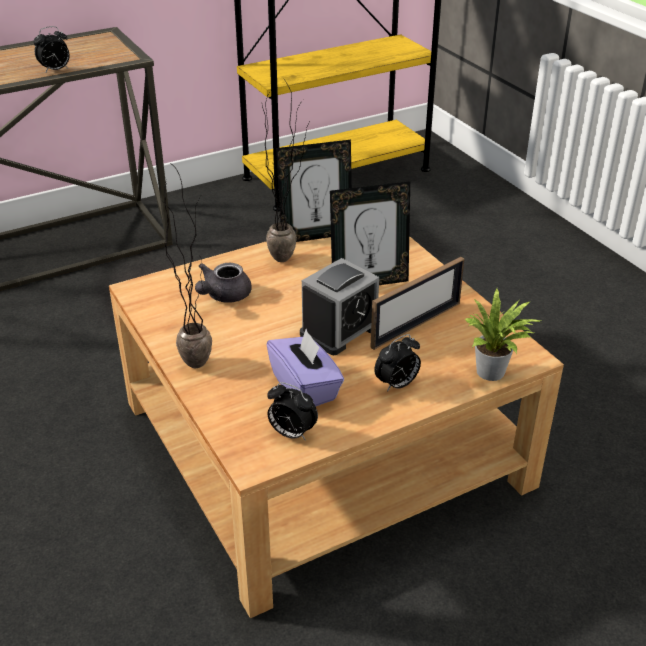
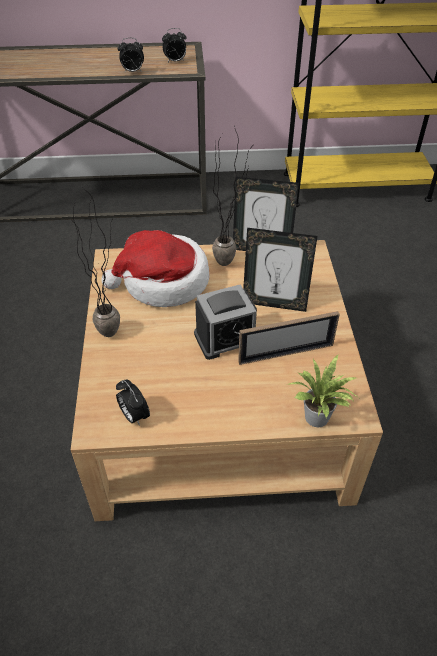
camera: 25 degrees right, 10 degrees up
grey teapot [195,263,252,303] -> hat [102,230,209,307]
purple tissue box [266,329,344,406] -> none
alarm clock [374,334,421,392] -> alarm clock moved to [162,28,186,62]

